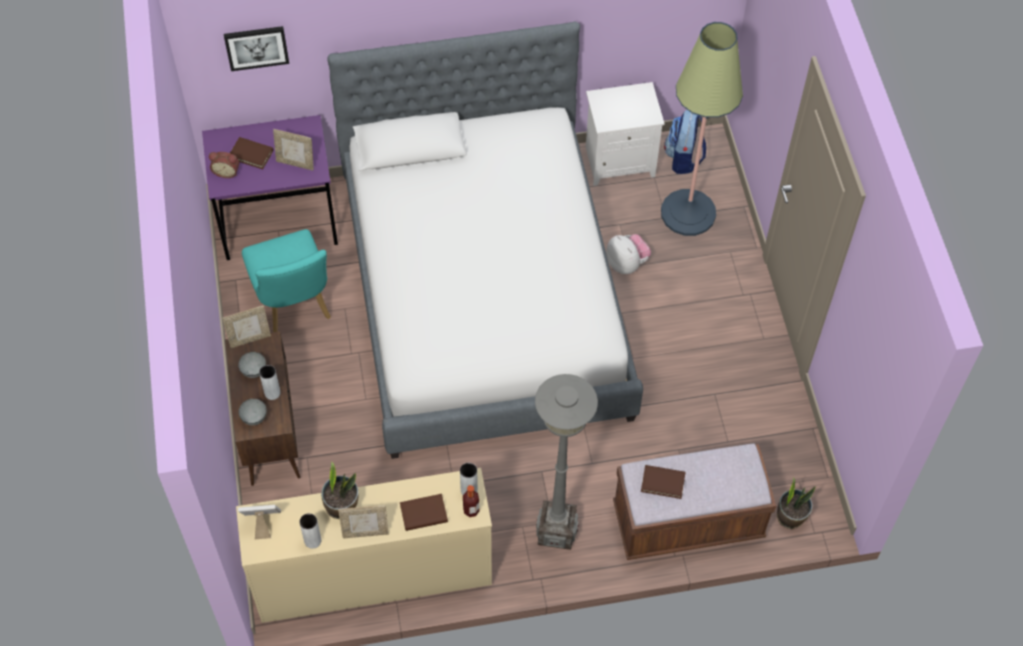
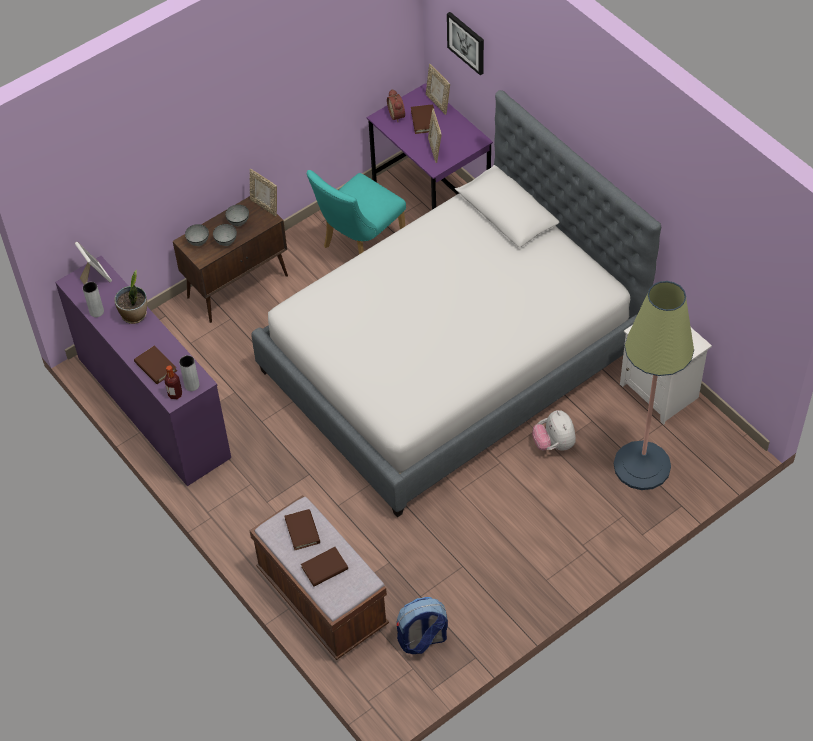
camera: 65 degrees right, 5 degrees down
beige dresser [236,468,492,623] -> purple dresser [55,256,231,486]
grey vase [259,365,280,400] -> grey bowl [213,224,237,246]
picture frame [338,505,389,538] -> picture frame moved to [426,64,450,115]
grey floor lamp [535,374,598,550] -> none
plush toy [606,234,651,274] -> plush toy turned 135 degrees clockwise [532,410,576,451]
backpack [664,110,706,174] -> backpack moved to [397,597,448,654]
potted plant [777,477,816,529] -> none
none -> brown book [301,547,348,587]

